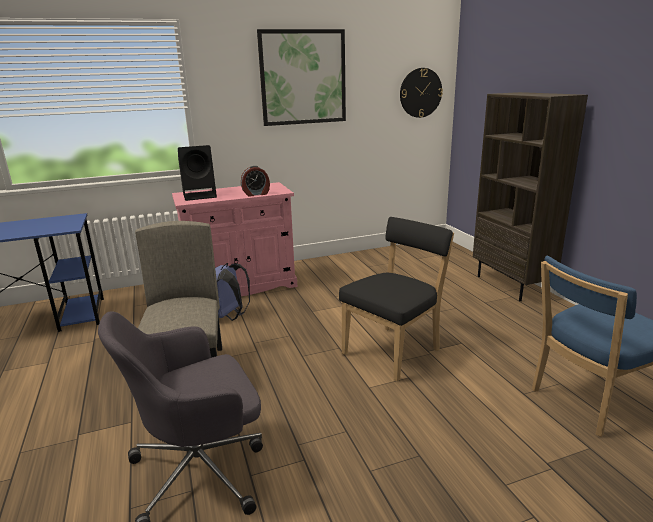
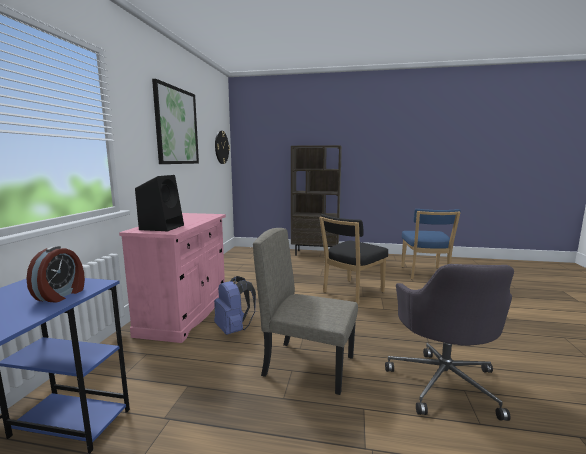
camera: 60 degrees left, 10 degrees down
alarm clock [241,166,270,197] -> alarm clock moved to [26,246,85,303]
black chair [339,217,454,381] -> black chair turned 120 degrees counterclockwise [319,214,388,305]

